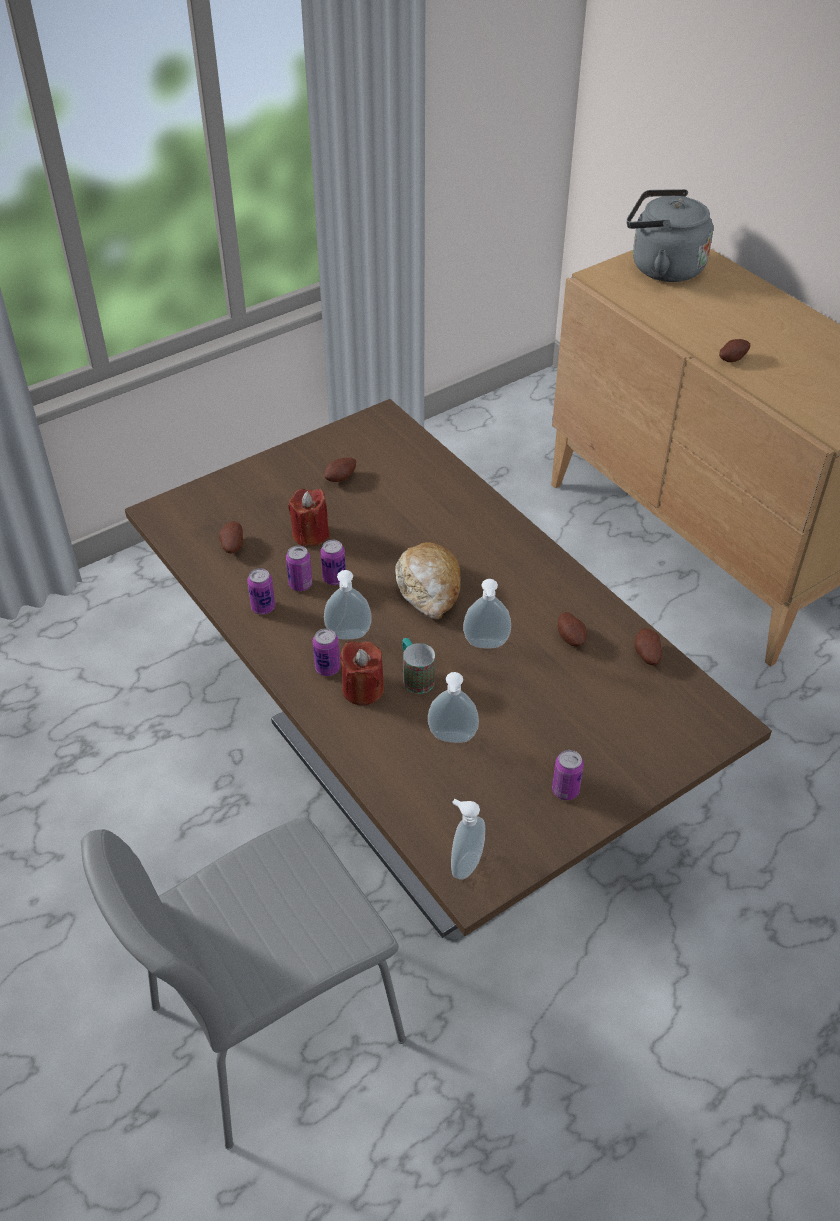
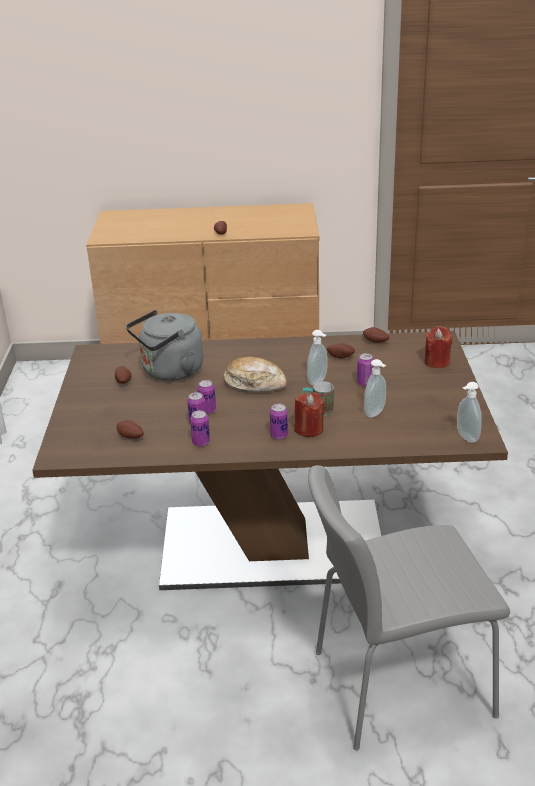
camera: 55 degrees left, 15 degrees down
grey chair [81,818,406,1150] -> grey chair turned 75 degrees clockwise [308,465,510,750]
red candle [288,489,330,547] -> red candle moved to [424,326,452,368]
soap dispenser [324,570,371,640] -> none
can [552,750,584,800] -> can moved to [357,353,374,387]
grey kettle [627,189,713,282] -> grey kettle moved to [126,310,203,381]

